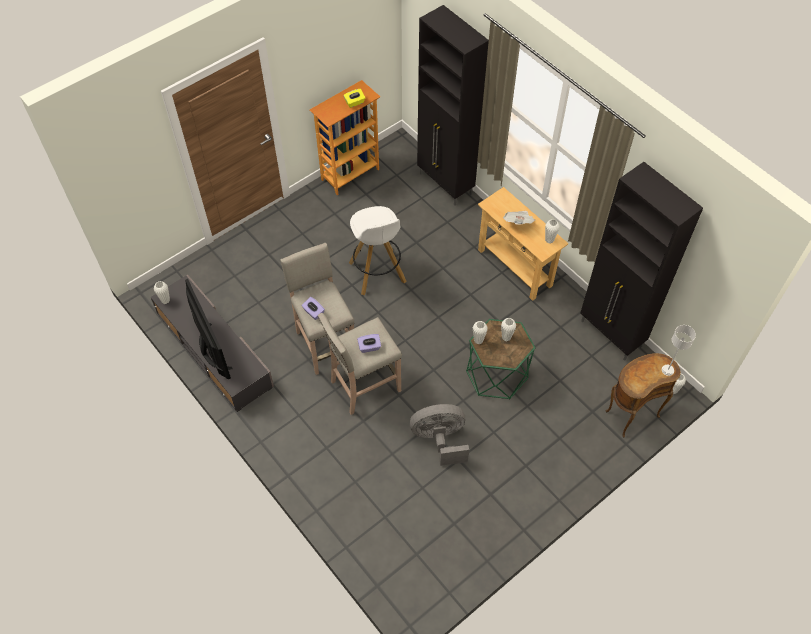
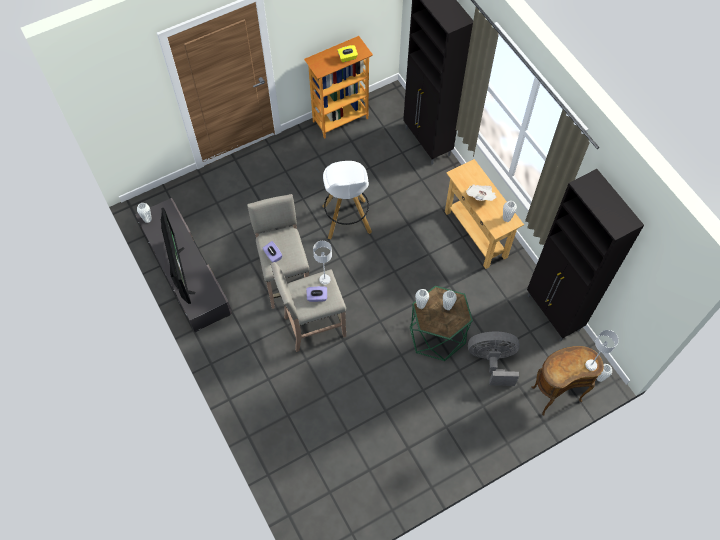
camera: 10 degrees right, 5 degrees up
grey fan [410,404,469,466] -> grey fan moved to [468,331,520,386]
none -> grey table lamp [313,241,332,285]

